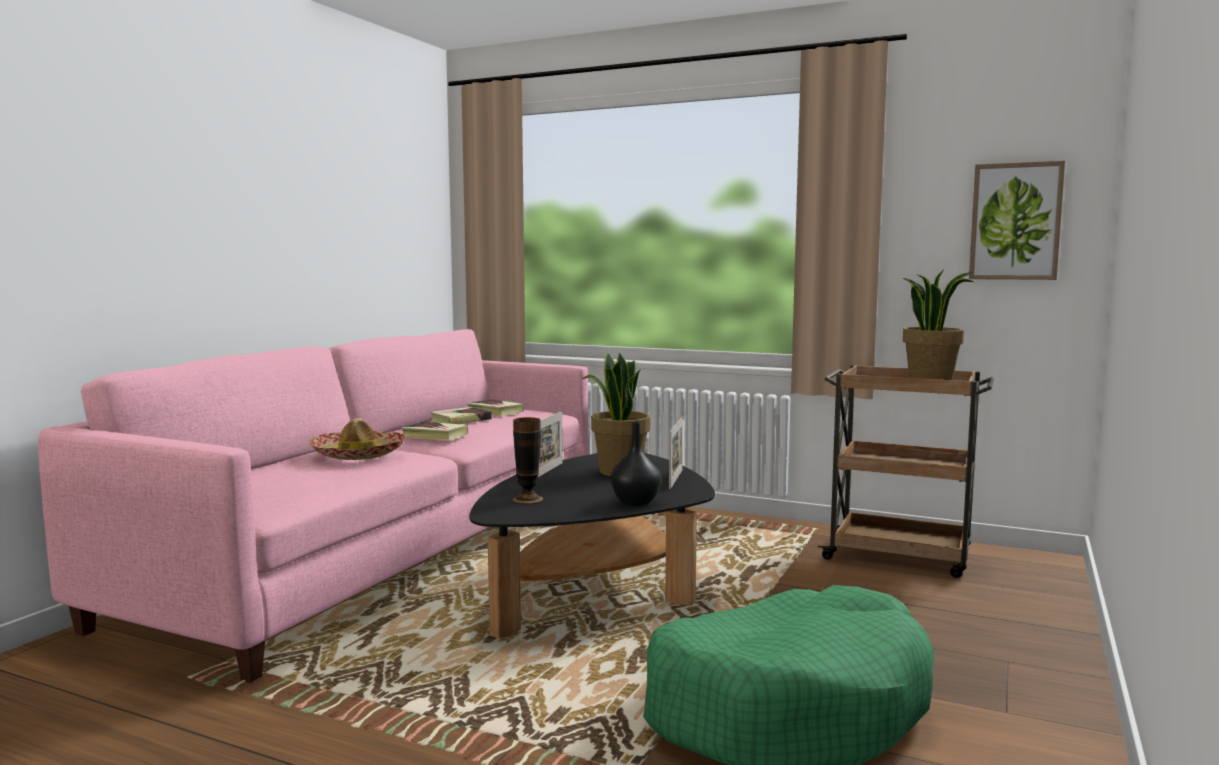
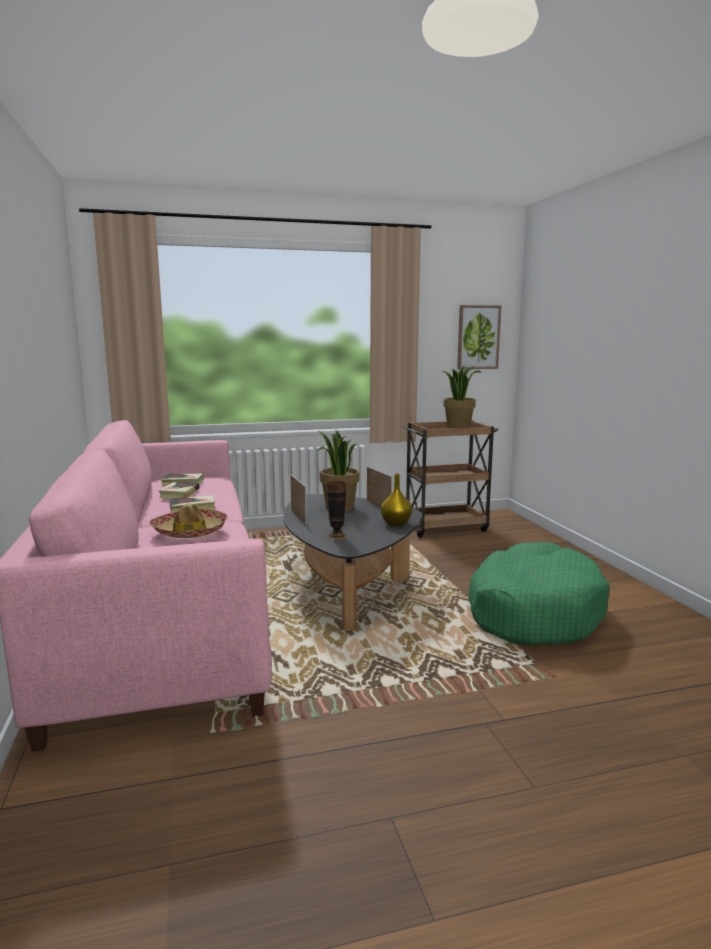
camera: 40 degrees left, 5 degrees up
black vase [611,422,661,506] -> yellow vase [381,474,412,526]

